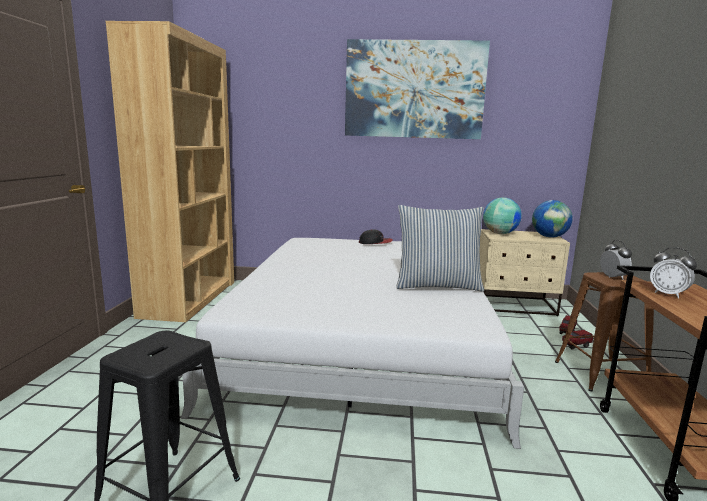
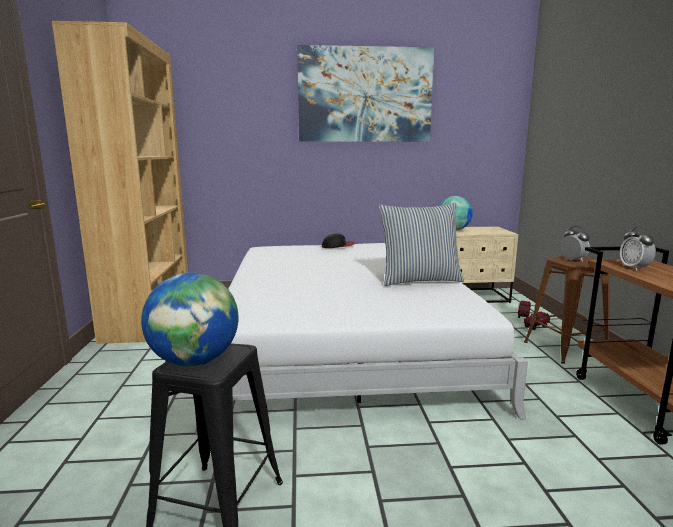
camera: 10 degrees left, 0 degrees up
globe [532,200,573,238] -> globe moved to [141,272,239,366]
alarm clock [650,247,697,299] -> alarm clock turned 45 degrees clockwise [620,226,656,271]

